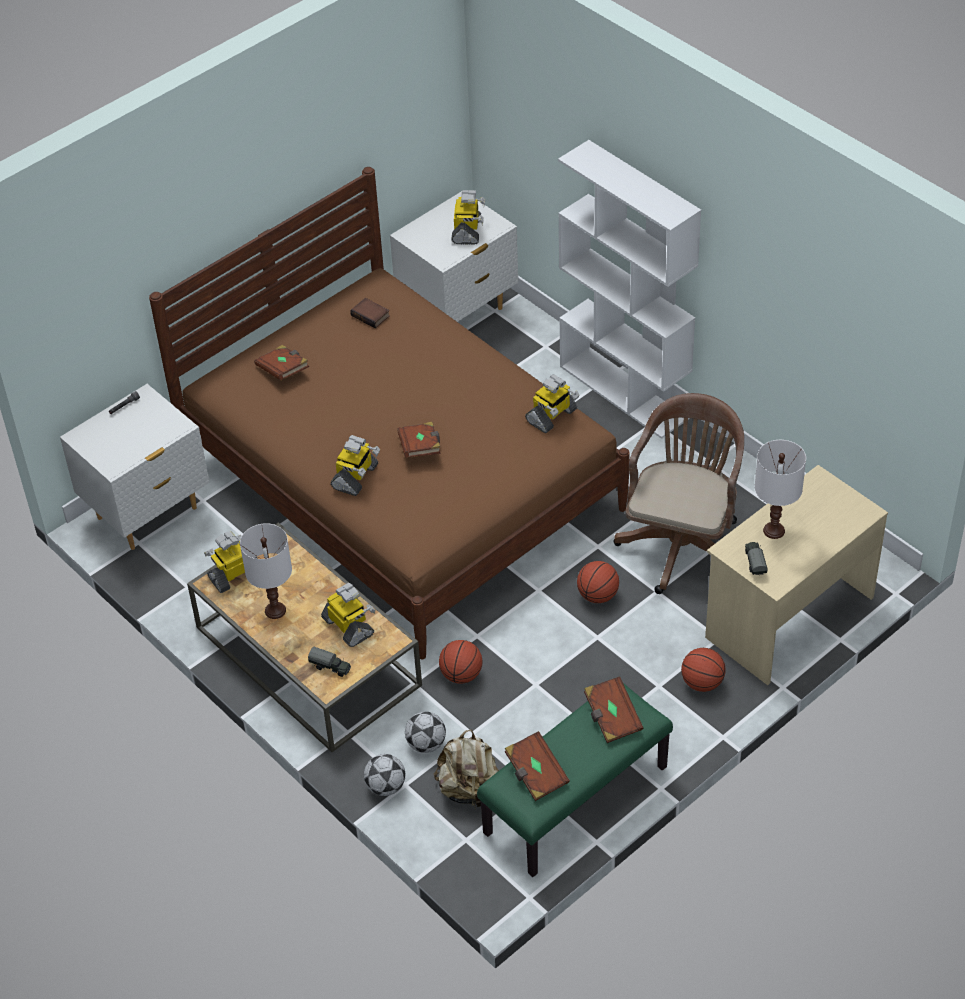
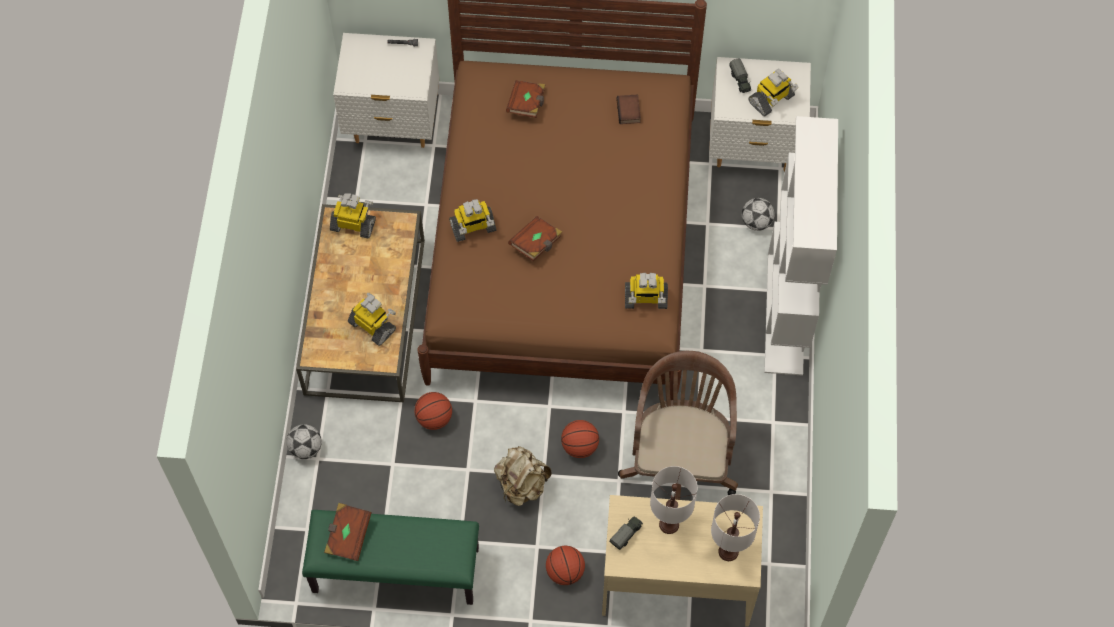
camera: 45 degrees right, 15 degrees up
white table lamp [240,523,292,619] -> white table lamp moved to [711,494,760,561]
toy truck [308,647,351,677] -> toy truck moved to [729,59,751,93]
toy robot [321,583,375,647] -> toy robot turned 60 degrees counterclockwise [348,293,396,346]
football [405,712,446,753] -> football moved to [742,198,775,231]
beige backpack [434,730,499,810] -> beige backpack moved to [494,446,551,506]
brown book [584,676,643,743] -> none
brown office chair [614,393,744,594] -> brown office chair turned 60 degrees counterclockwise [618,351,738,500]

